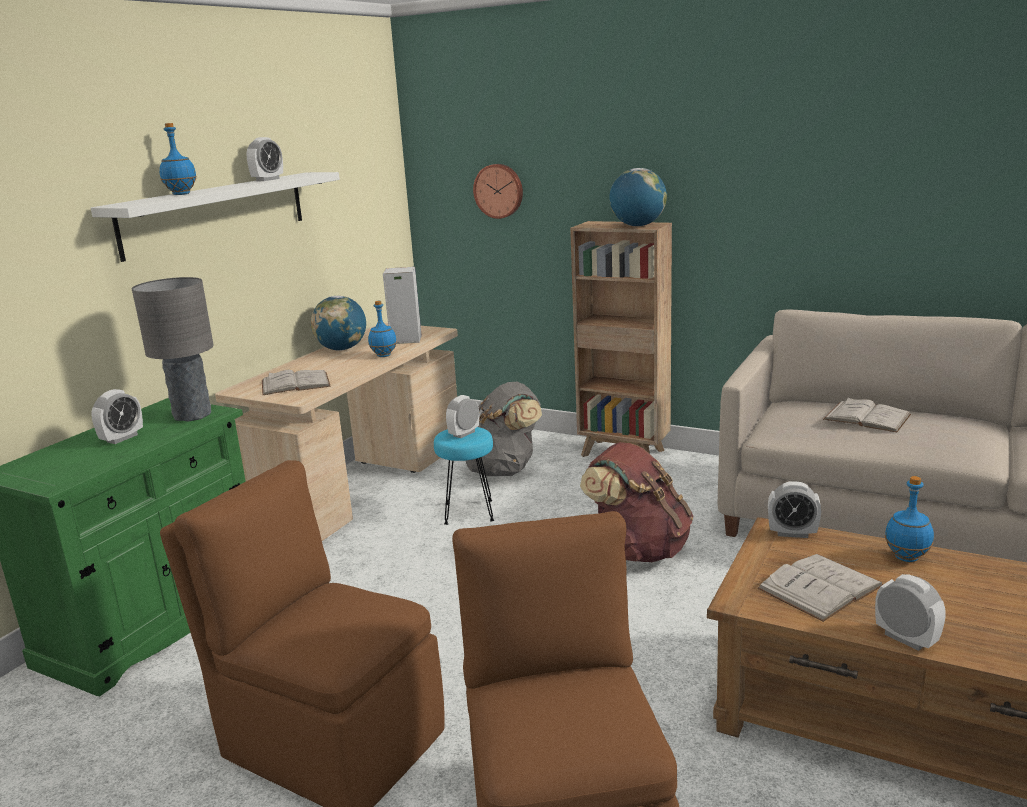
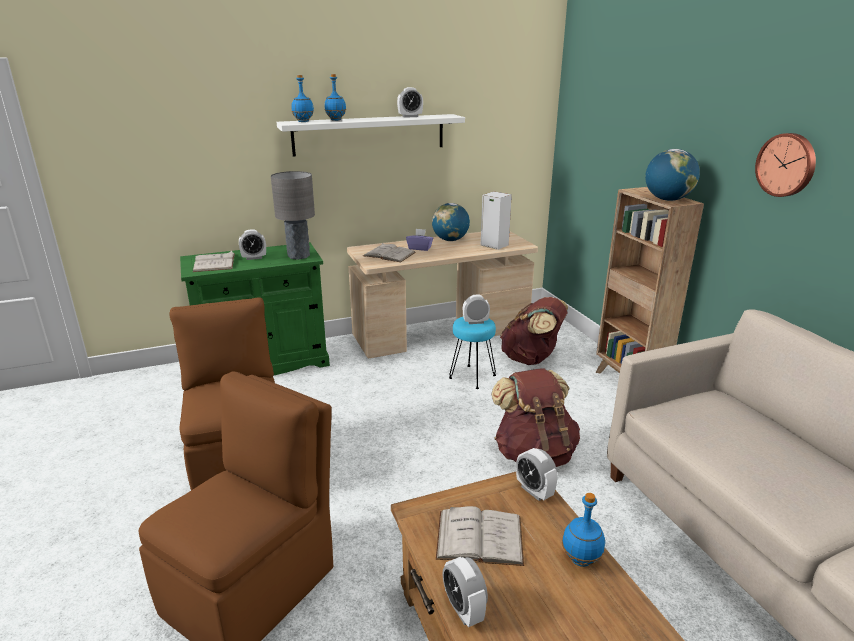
camera: 40 degrees right, 5 degrees up
blue bottle [368,301,397,357] -> blue bottle moved to [291,75,314,122]
grey backpack [466,382,542,476] -> brown backpack [500,297,568,365]
wall clock [473,164,523,219] -> wall clock moved to [755,133,816,197]
white book [823,397,911,432] -> white book moved to [193,250,235,272]
alarm clock [875,574,946,651] -> alarm clock turned 150 degrees clockwise [442,557,488,627]
none -> purple tissue box [406,229,433,251]

